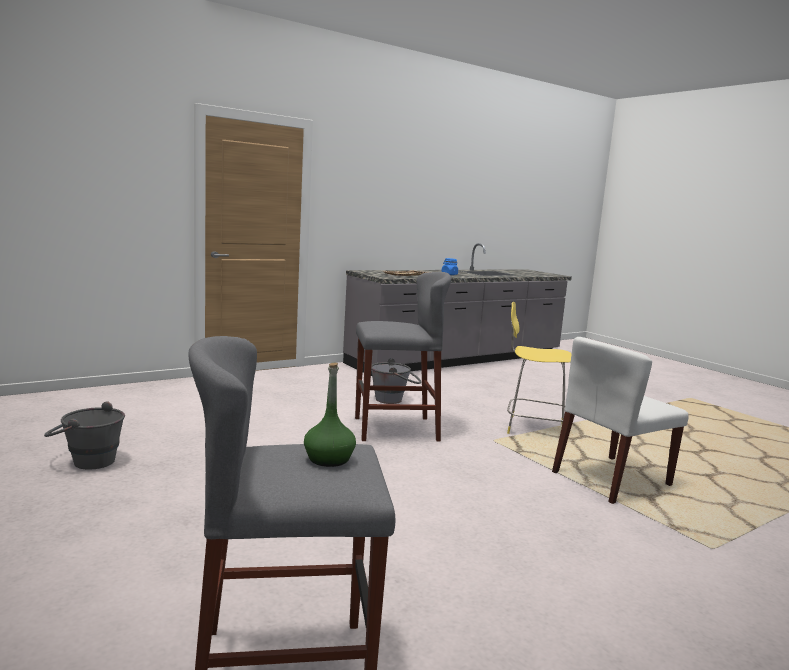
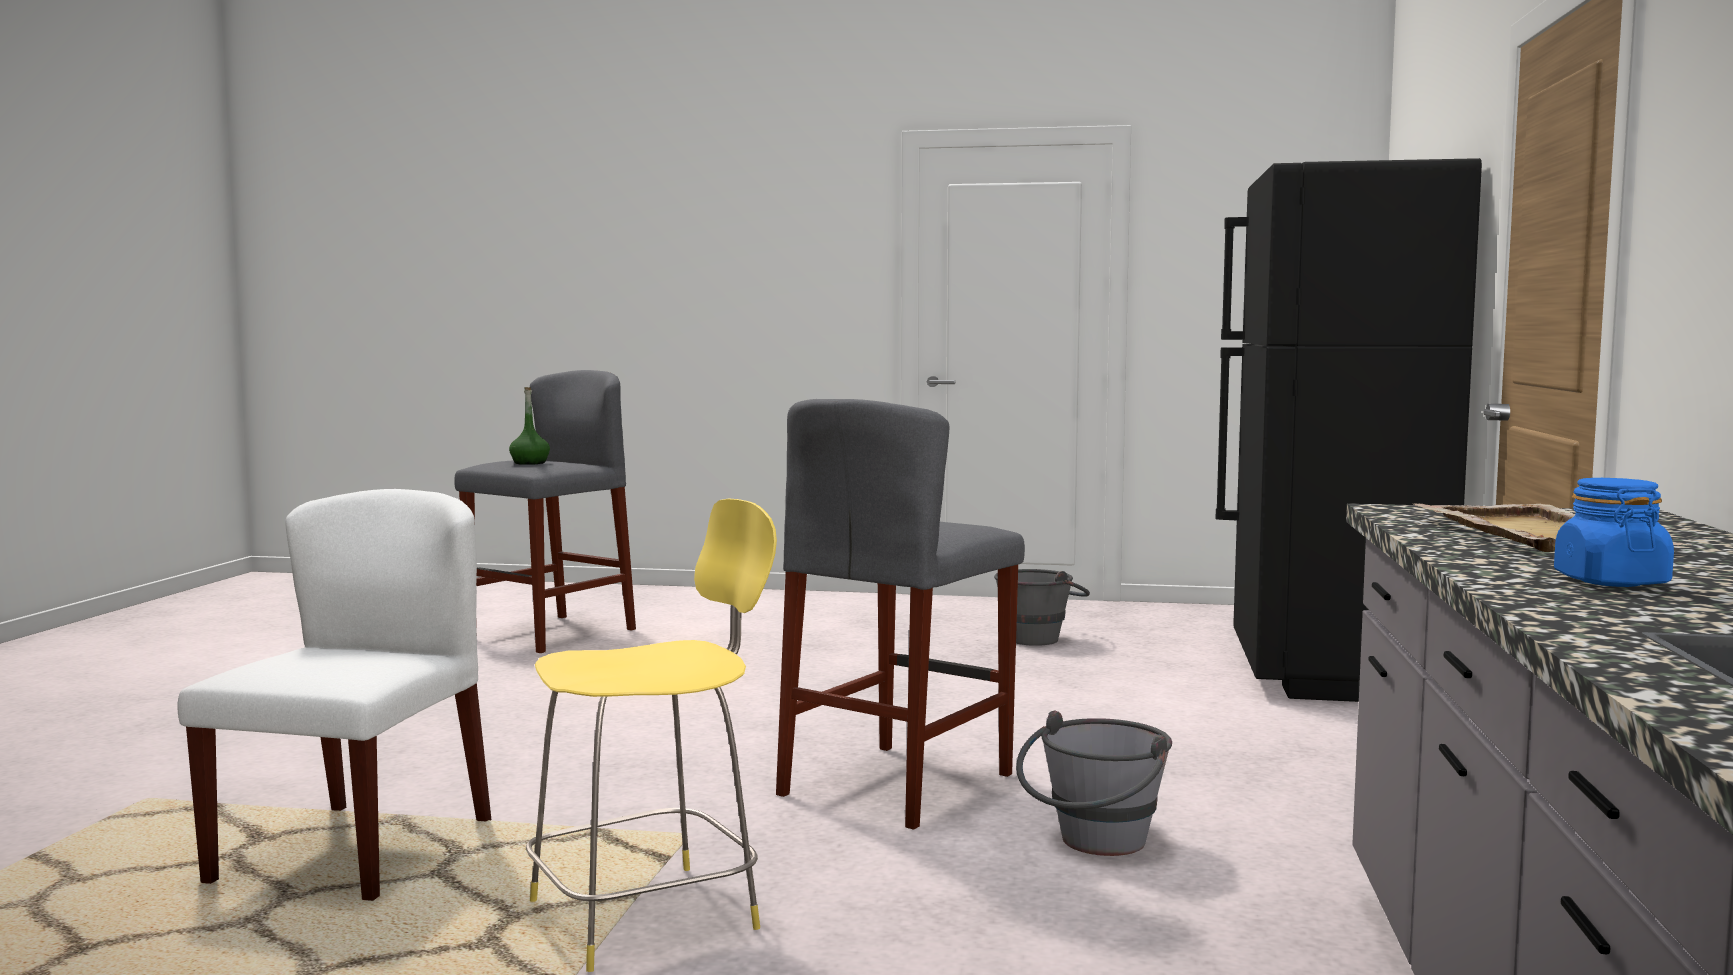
camera: 135 degrees right, 5 degrees down
none -> black fridge [1215,158,1482,702]

